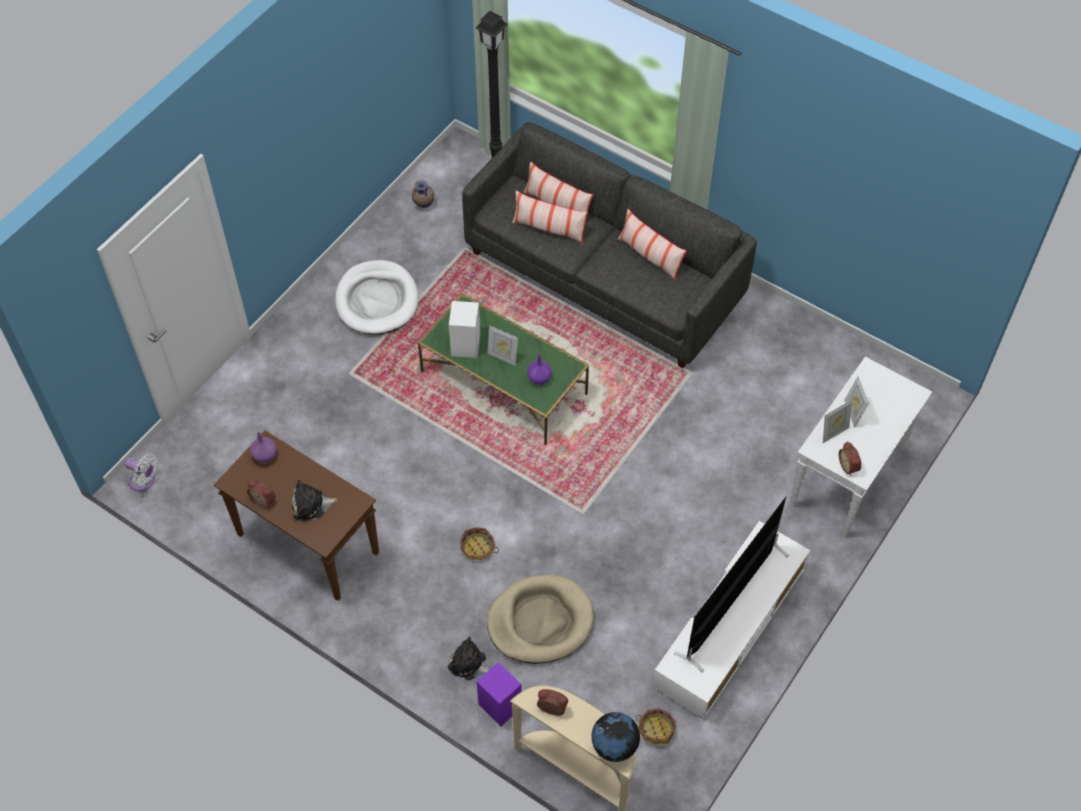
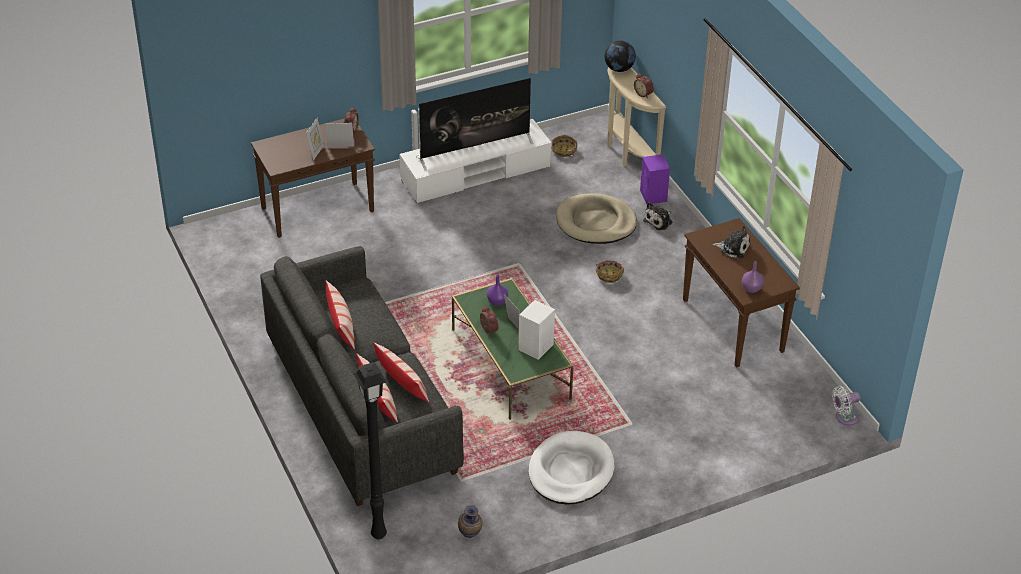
camera: 150 degrees left, 15 degrees down
white fan [125,453,157,491] -> white fan turned 75 degrees counterclockwise [832,386,861,425]
alarm clock [247,479,276,507] -> alarm clock moved to [480,306,498,334]
plush toy [448,637,490,680] -> plush toy turned 75 degrees clockwise [643,202,672,230]
white console table [790,357,932,537] -> brown console table [251,118,375,238]

